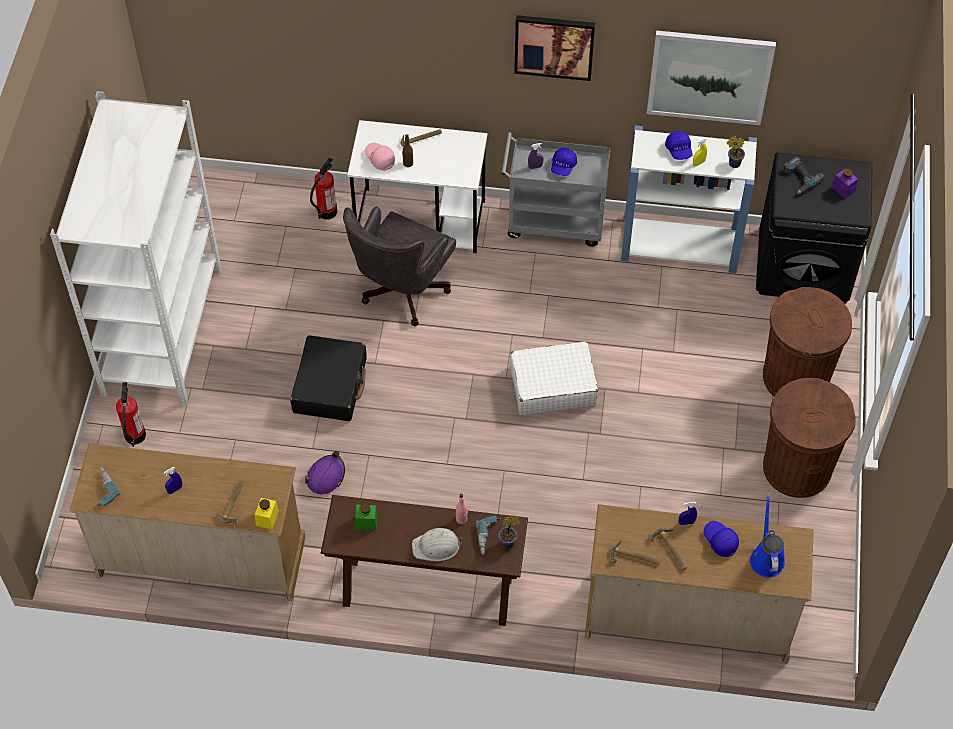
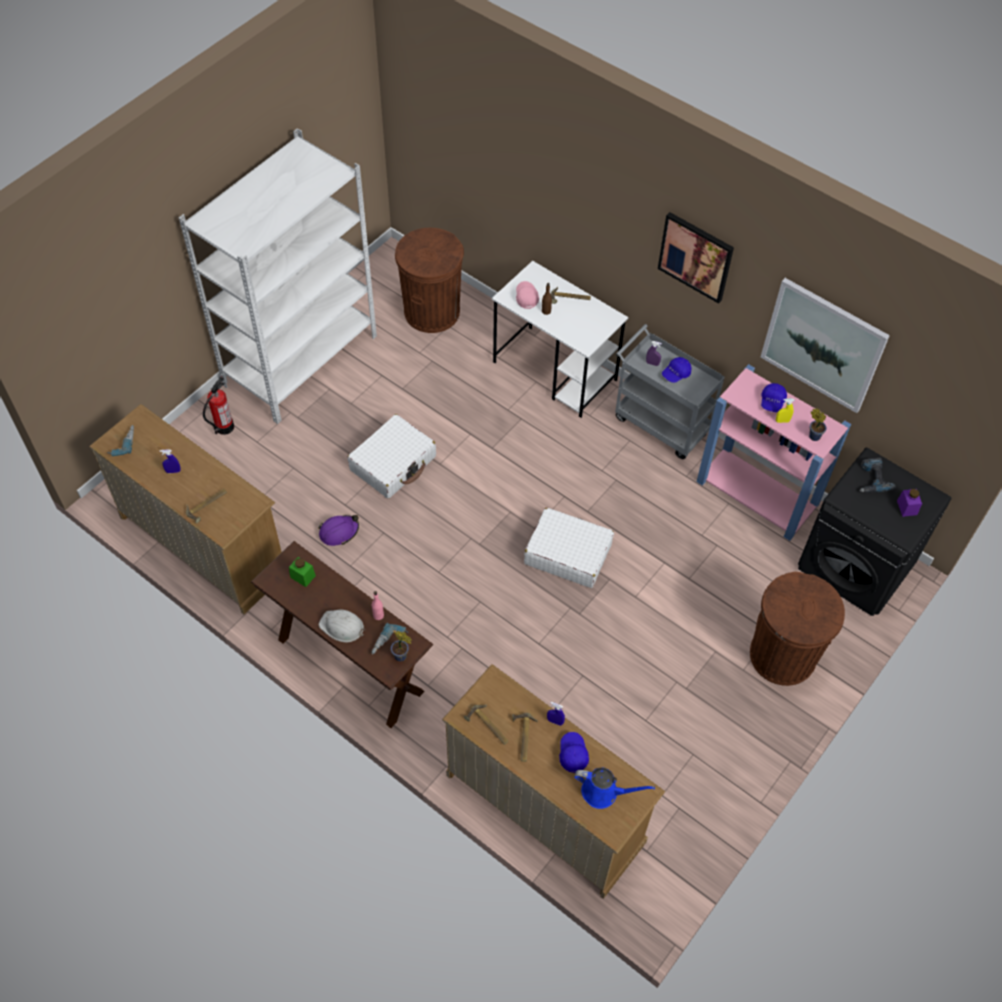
camera: 30 degrees right, 0 degrees up
yellow jar [255,498,279,529] -> none
black suitcase [290,335,367,421] -> white suitcase [347,414,436,499]
fire extinguisher [310,158,337,220] -> none
grey office chair [343,207,456,326] -> none
white bookcase [621,125,757,273] -> pink bookcase [696,364,851,541]
blue watering can [750,496,785,577] -> blue watering can turned 75 degrees clockwise [574,767,655,809]
brown trash can [763,378,855,498] -> brown trash can moved to [395,228,464,333]

